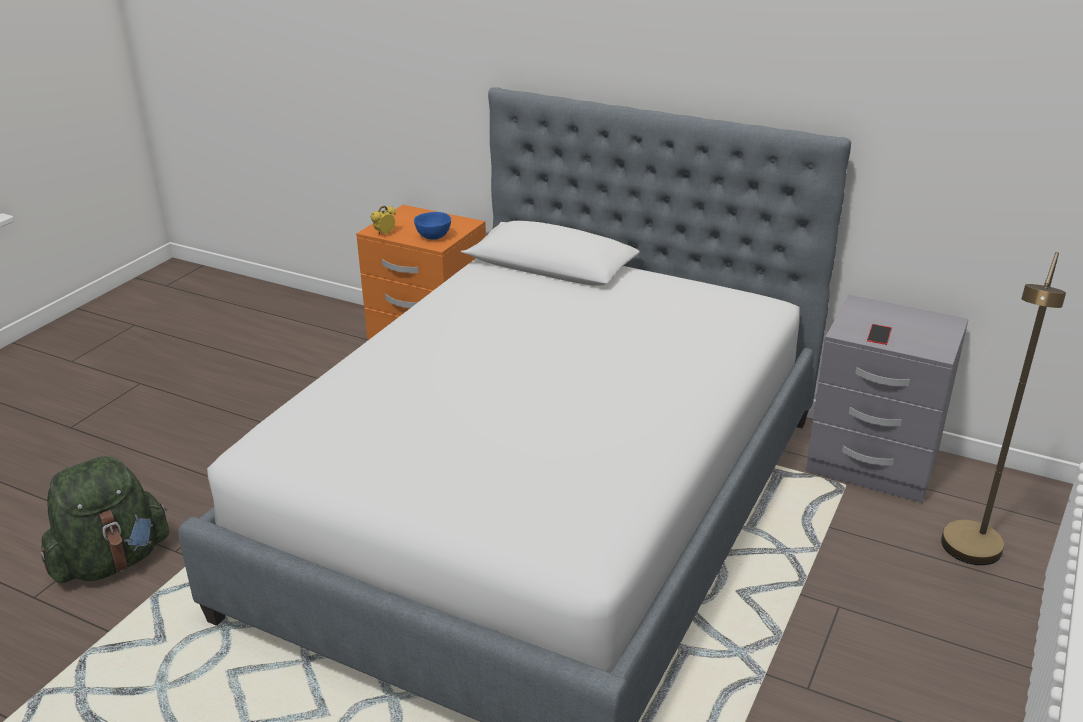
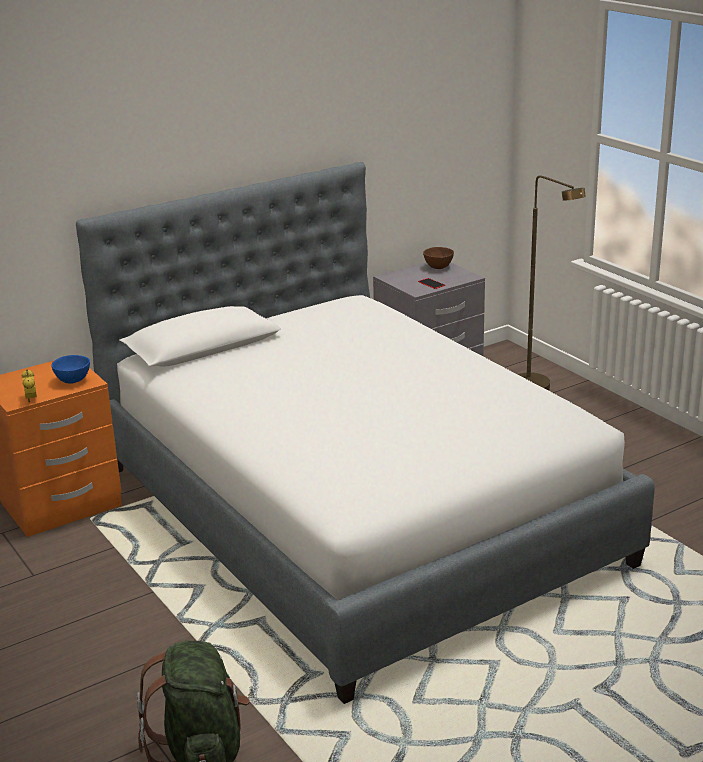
camera: 60 degrees left, 5 degrees down
none -> brown bowl [423,247,454,269]

